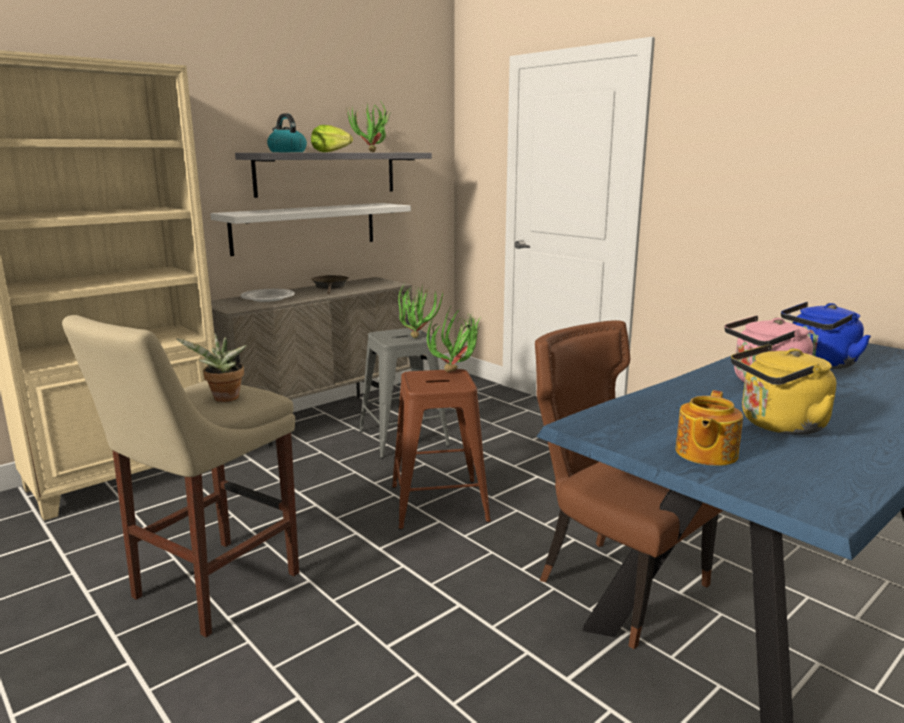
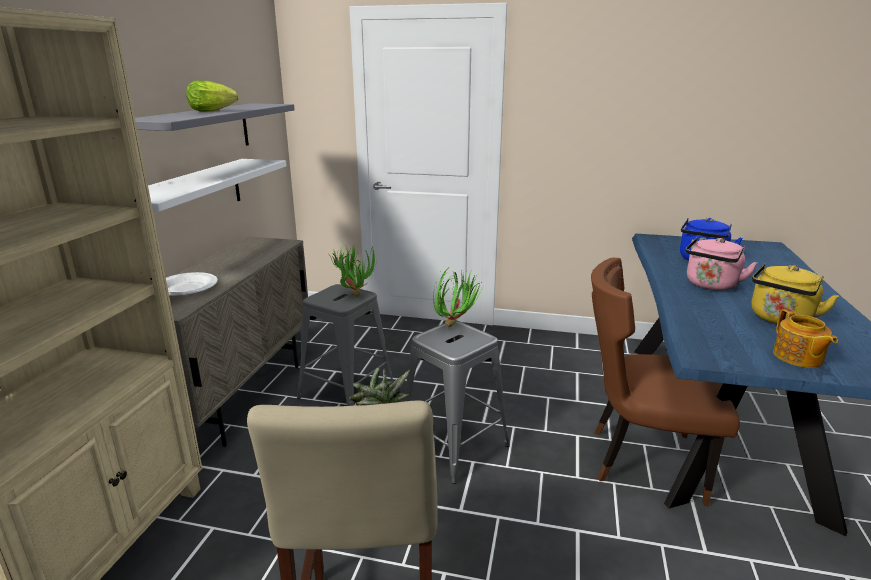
camera: 35 degrees left, 5 degrees up
kettle [267,113,307,152] -> none
brown frying pan [311,275,348,295] -> none
potted plant [346,100,390,152] -> none
brown stool [392,369,491,530] -> grey stool [405,321,510,484]

